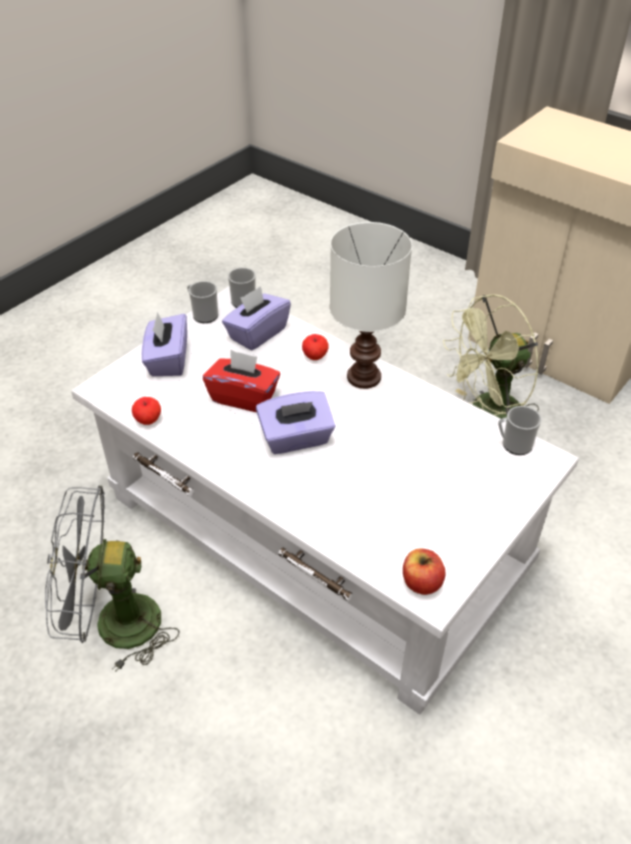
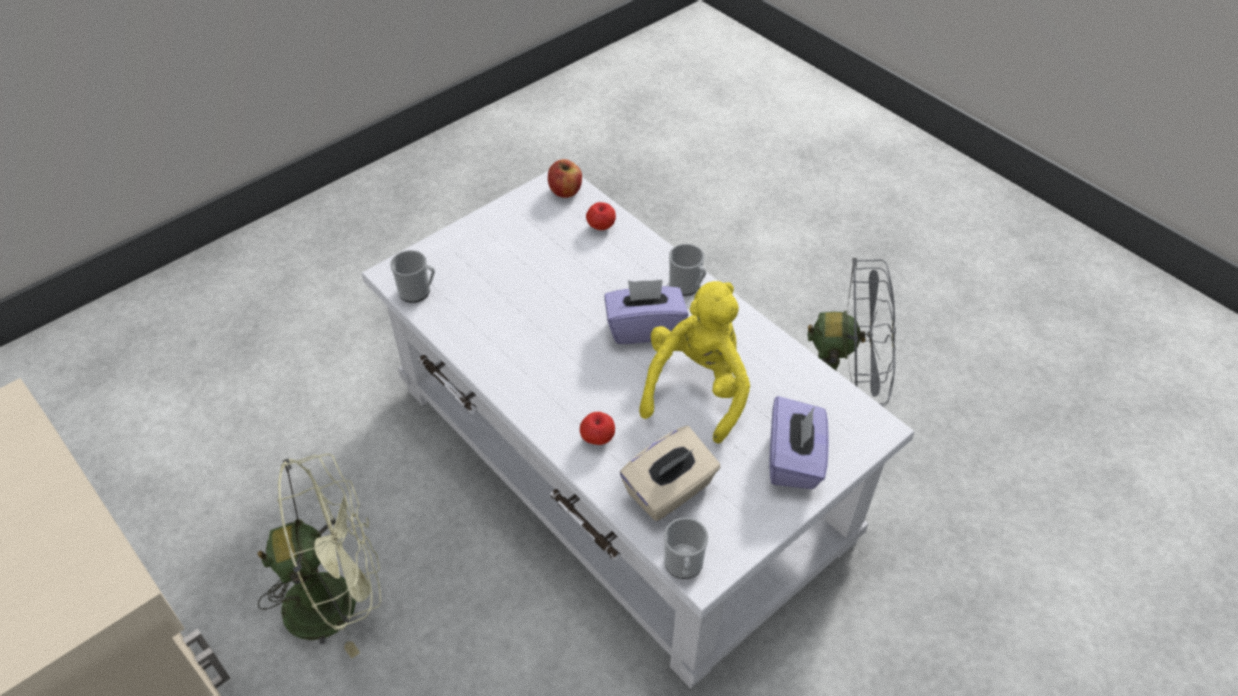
camera: 170 degrees left, 5 degrees up
apple [132,397,161,425] -> apple moved to [586,202,616,230]
mug [187,281,218,323] -> mug moved to [669,244,706,296]
red tissue box [203,350,280,412] -> yellow plush toy [639,281,750,444]
purple tissue box [222,286,291,351] -> beige tissue box [620,426,721,521]
white table lamp [330,222,412,389] -> none

